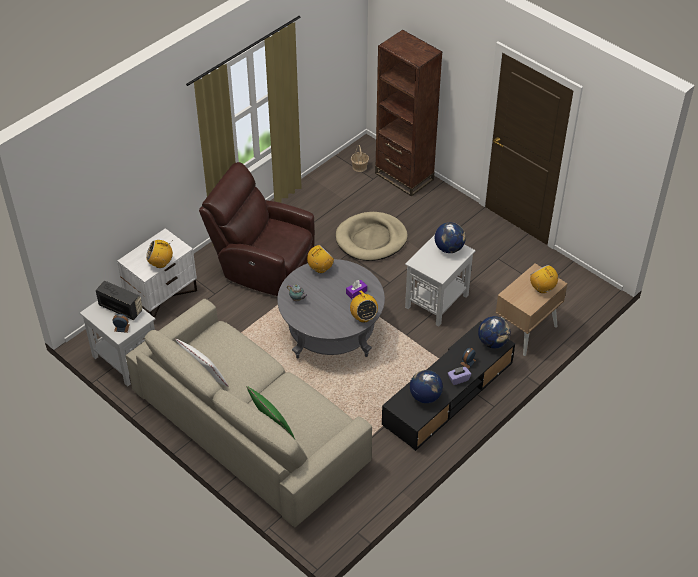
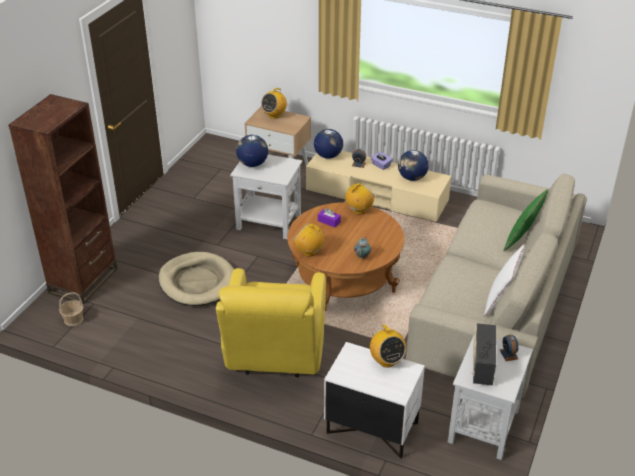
camera: 110 degrees left, 10 degrees down
brown armchair [199,162,315,296] -> yellow armchair [216,268,326,377]
grey coffee table [277,259,385,359] -> brown coffee table [287,202,404,311]
black tv stand [382,321,515,451] -> beige tv stand [306,151,451,222]

